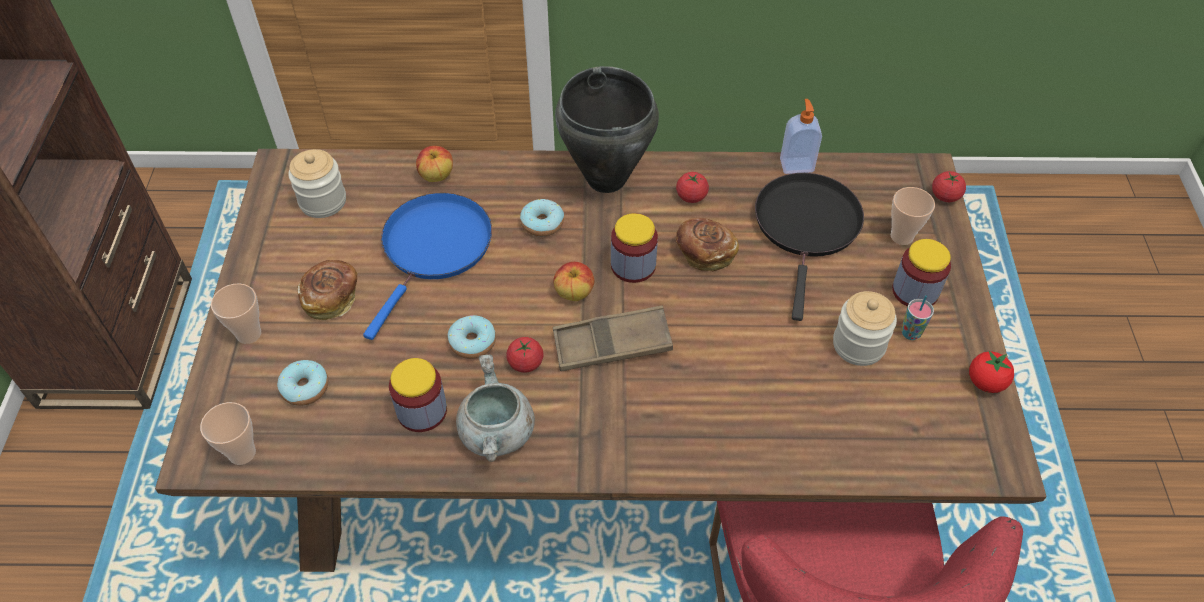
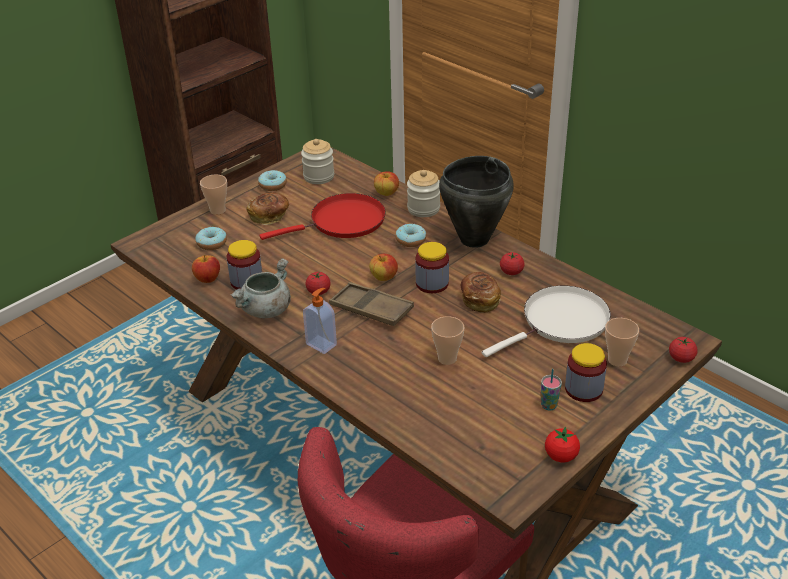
camera: 45 degrees right, 15 degrees down
cup [200,402,256,465] -> cup moved to [431,316,464,365]
blue frying pan [363,193,492,340] -> red frying pan [259,193,386,240]
donut [448,315,496,359] -> donut moved to [258,170,287,191]
black frying pan [755,173,864,321] -> white frying pan [482,285,611,357]
soap dispenser [780,99,822,174] -> soap dispenser moved to [303,288,337,354]
jar [833,291,897,366] -> jar moved to [407,170,440,217]
none -> apple [192,255,220,283]

